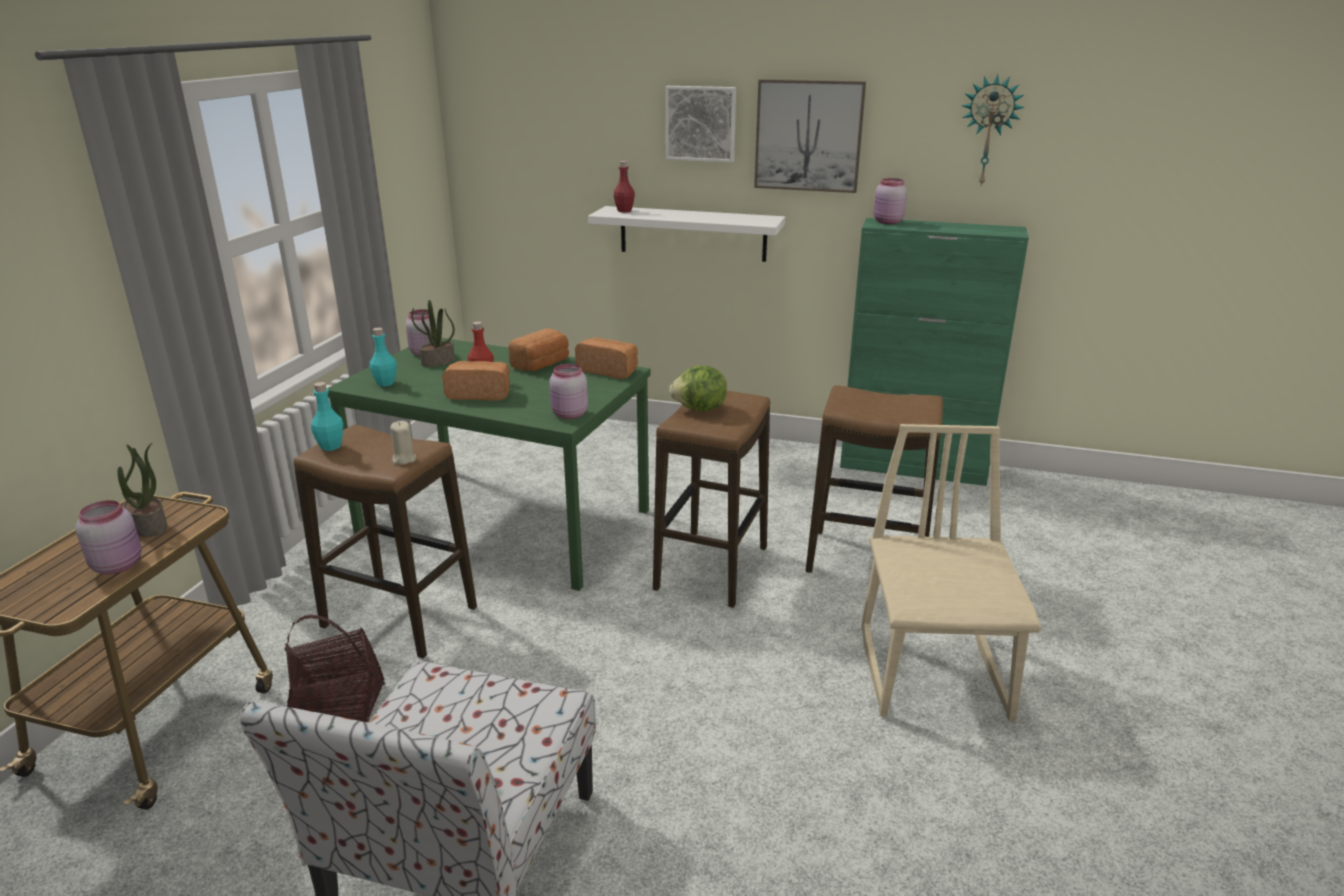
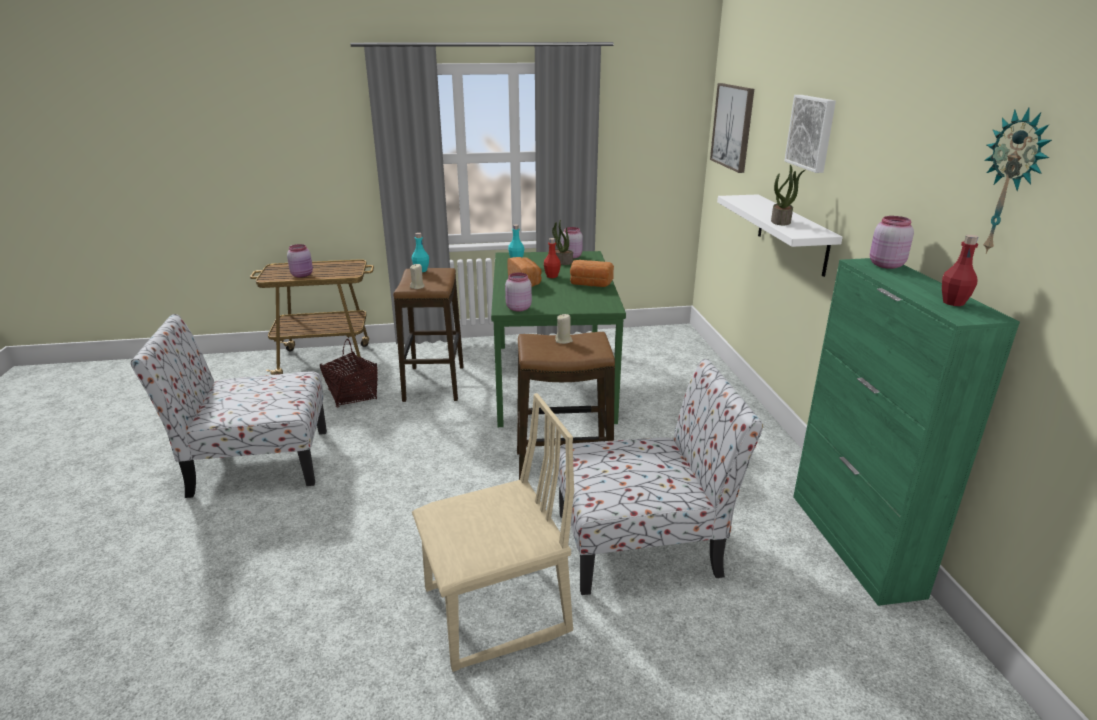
camera: 65 degrees right, 0 degrees up
potted plant [118,442,167,537] -> potted plant moved to [771,165,805,225]
bread [575,337,638,379] -> none
red bottle [614,161,635,213] -> red bottle moved to [942,235,978,306]
lettuce [669,366,727,412] -> beige candle [555,314,573,344]
picture [754,79,866,193] -> picture moved to [710,83,754,173]
stool [806,385,943,573] -> chair [558,359,763,595]

